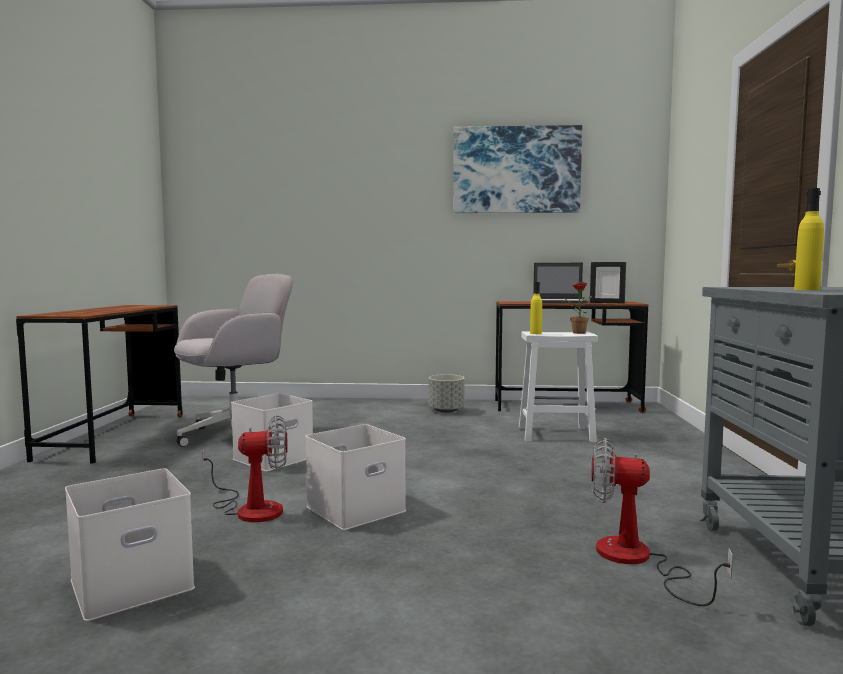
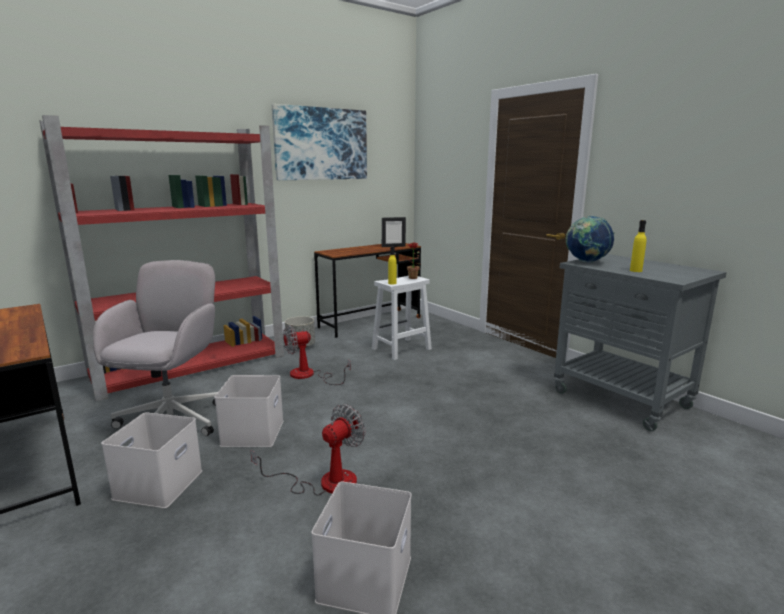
camera: 40 degrees left, 10 degrees up
white storage box [305,424,406,530] -> white storage box moved to [101,413,202,508]
laptop [533,263,588,304] -> none
fan [592,438,733,606] -> fan moved to [283,325,351,385]
none -> red bookcase [39,115,284,401]
none -> globe [565,216,614,263]

